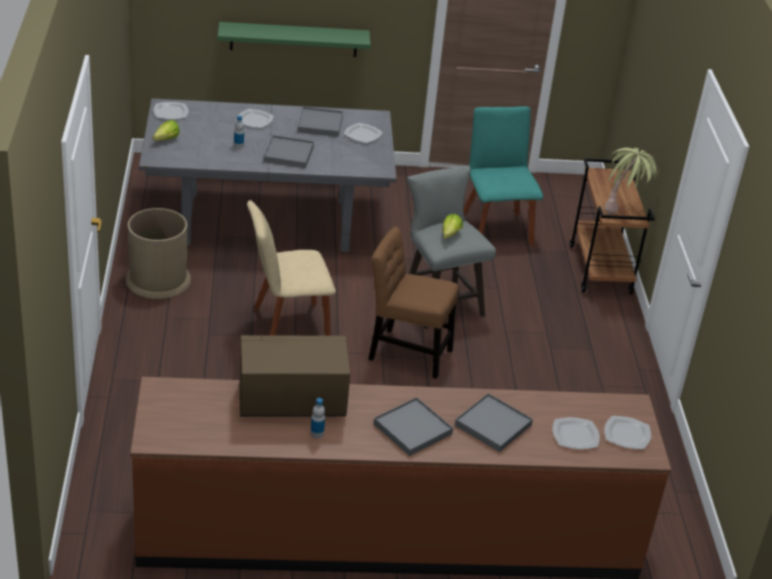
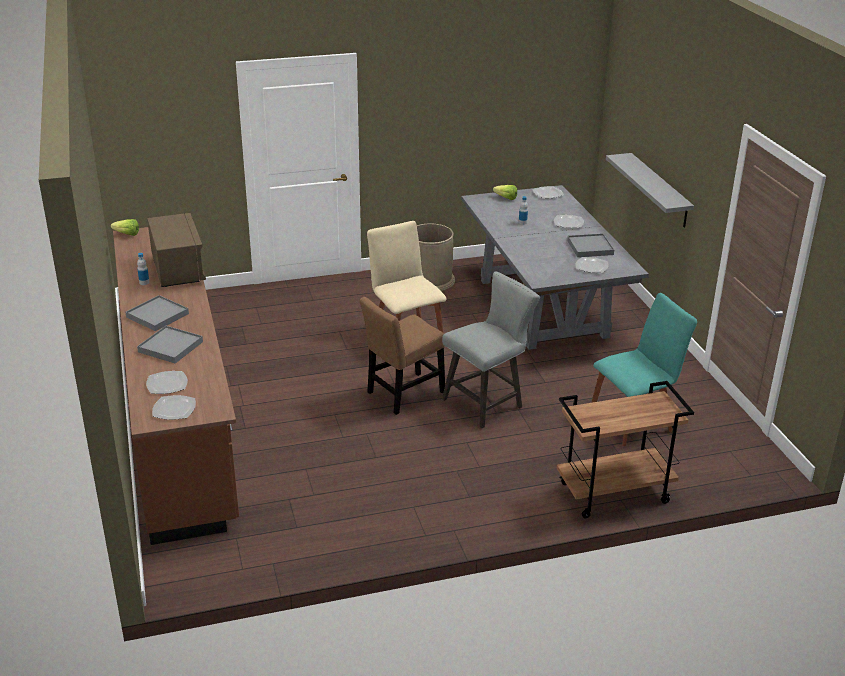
camera: 80 degrees right, 5 degrees down
green shelf [218,22,370,57] -> grey shelf [606,153,694,228]
grey tray [263,135,314,168] -> none
brown chair [368,227,458,379] -> brown chair turned 135 degrees counterclockwise [360,297,445,415]
lettuce [442,214,463,239] -> lettuce moved to [111,219,139,236]
potted plant [604,148,659,215] -> none

